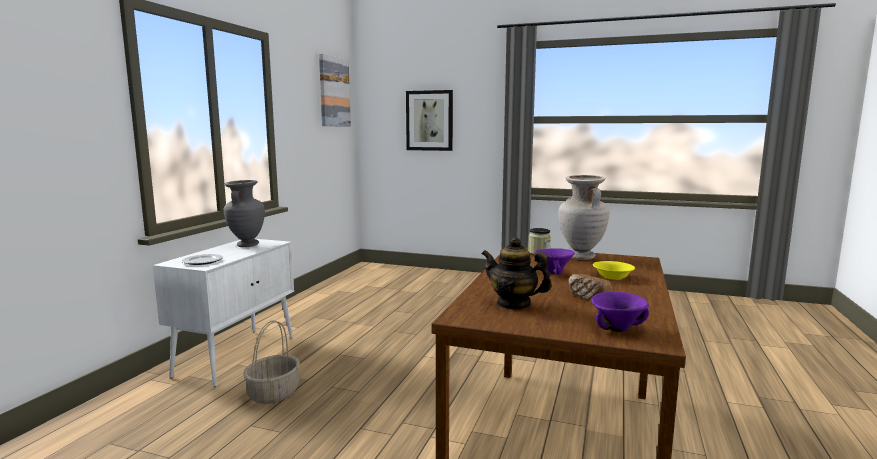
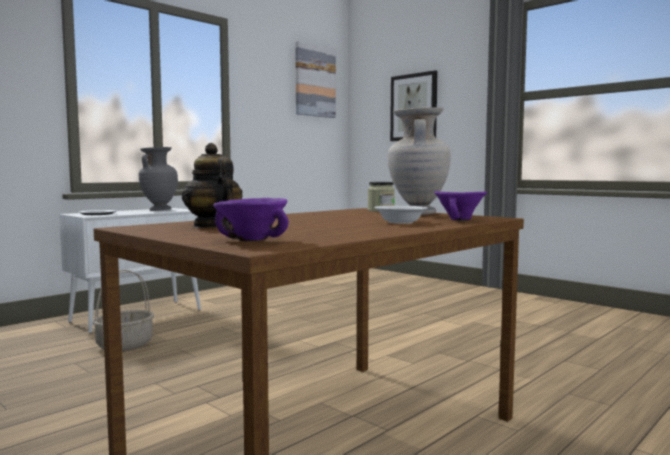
camera: 25 degrees right, 5 degrees down
purple bowl [535,248,575,275] -> purple bowl moved to [434,191,487,221]
bread [569,274,612,300] -> none
yellow bowl [593,261,635,280] -> white bowl [374,206,428,224]

